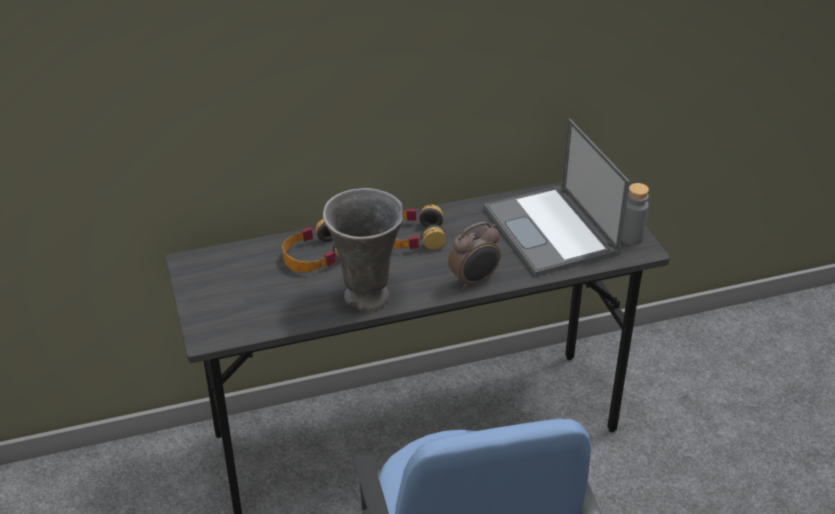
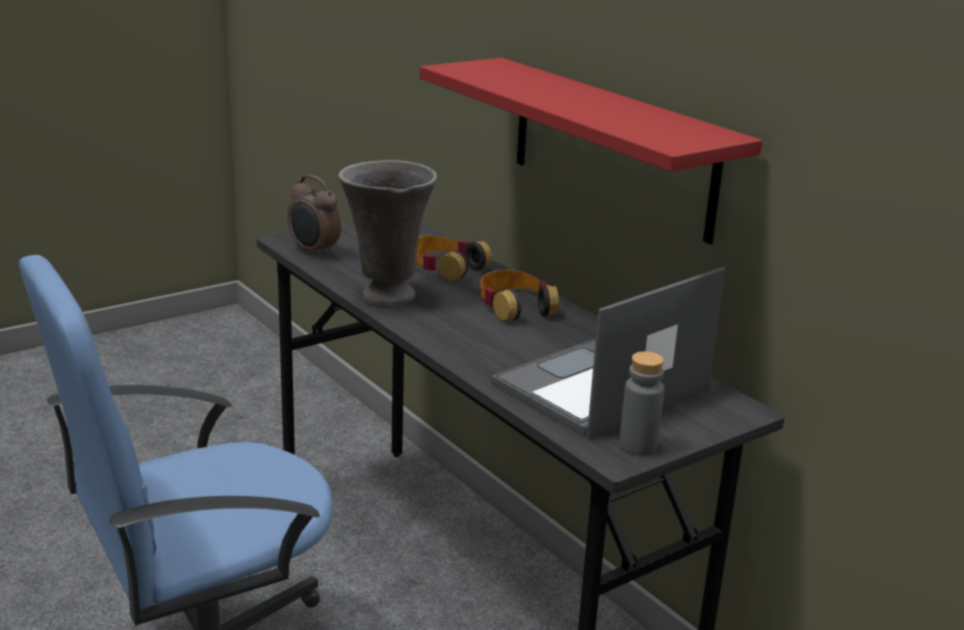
camera: 70 degrees right, 15 degrees down
alarm clock [448,221,501,290] -> alarm clock moved to [287,175,341,258]
none -> red shelf [419,58,762,244]

